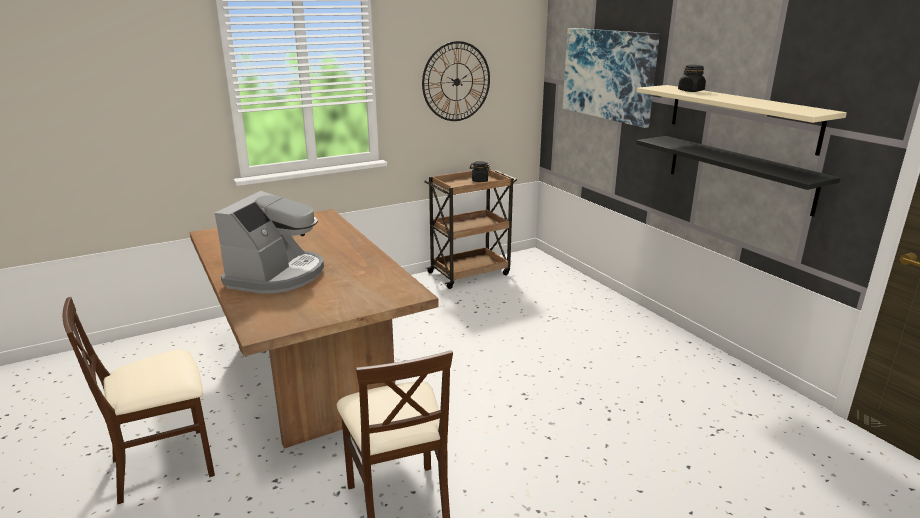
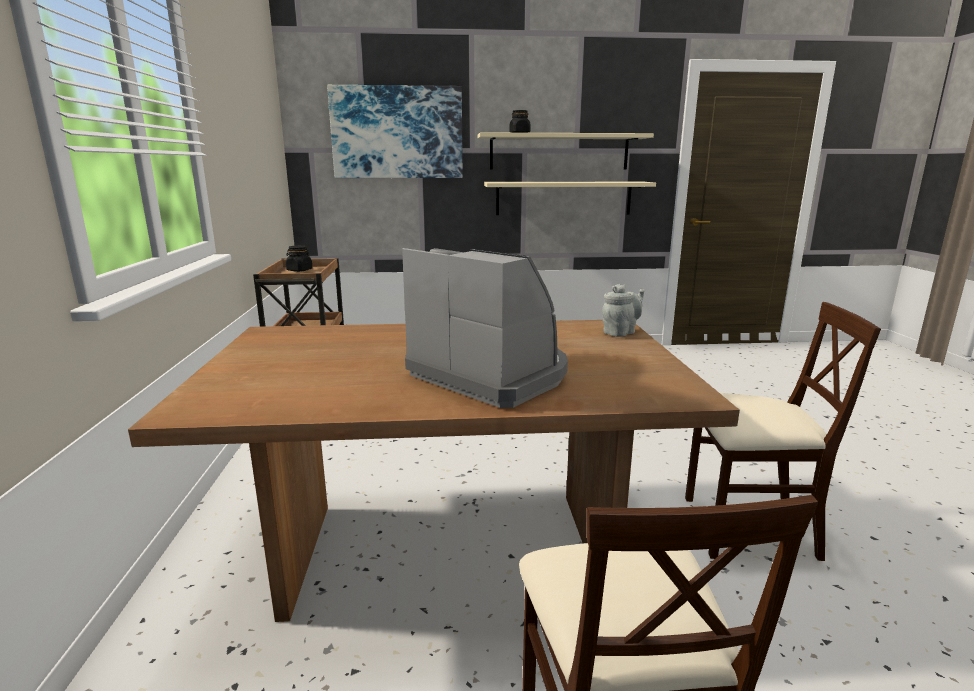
camera: 65 degrees left, 5 degrees down
wall clock [422,41,490,121] -> none
black shelf [636,136,841,217] -> beige shelf [484,182,656,215]
none -> grey teapot [602,284,645,337]

